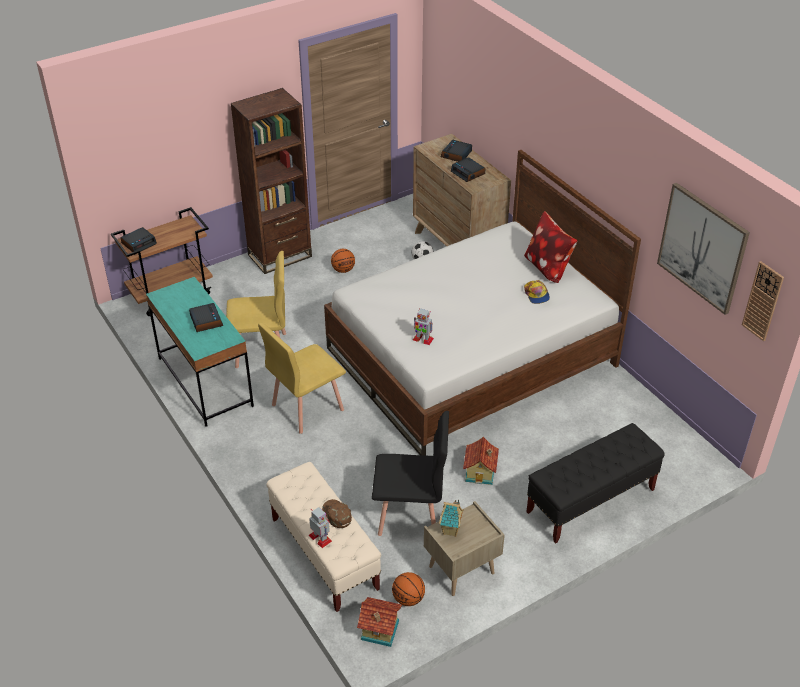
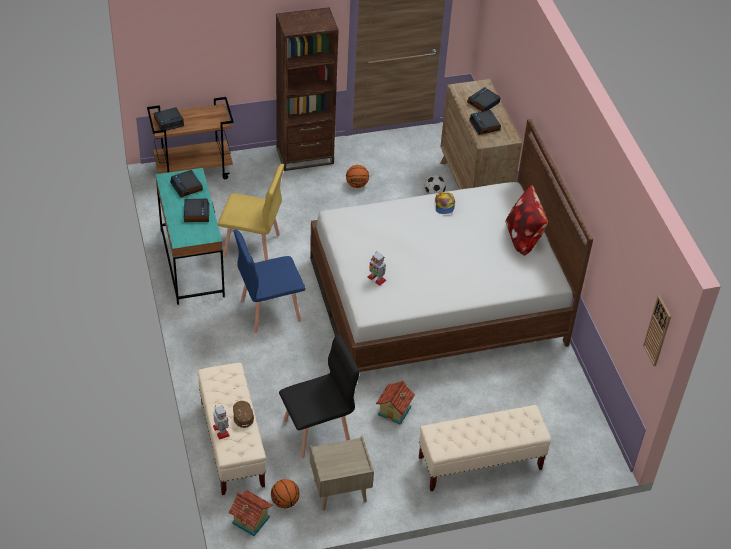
camera: 15 degrees right, 5 degrees up
yellow chair [258,323,346,434] -> blue chair [234,229,306,333]
black chair [372,411,449,536] -> black chair turned 45 degrees counterclockwise [279,334,360,458]
toy house [439,500,464,537] -> none
cap [524,280,550,304] -> cap moved to [435,192,455,214]
black bench [526,423,665,544] -> beige bench [419,405,551,491]
picture [657,183,750,315] -> none
none -> alarm clock [170,170,203,198]

